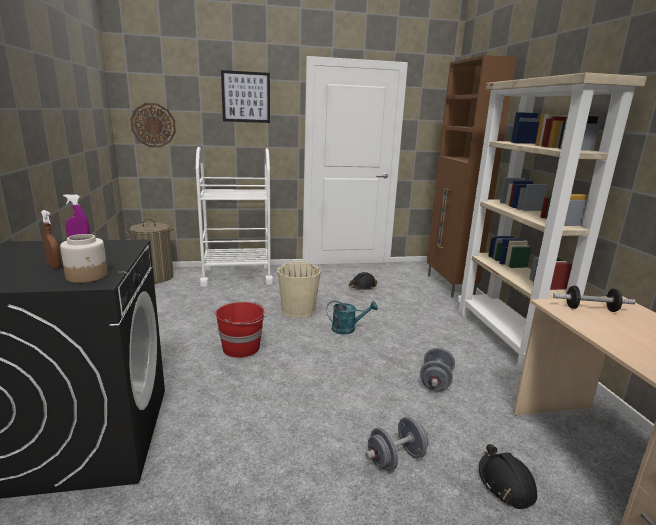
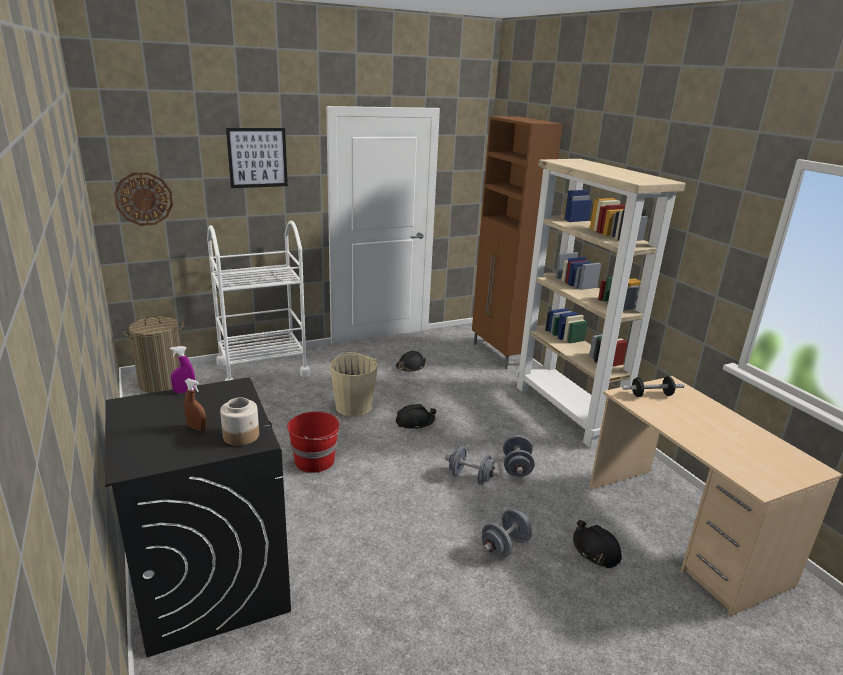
camera: 15 degrees left, 5 degrees up
turquoise watering can [326,301,378,334] -> black hard hat [396,404,436,430]
none -> grey dumbbell [445,446,500,485]

